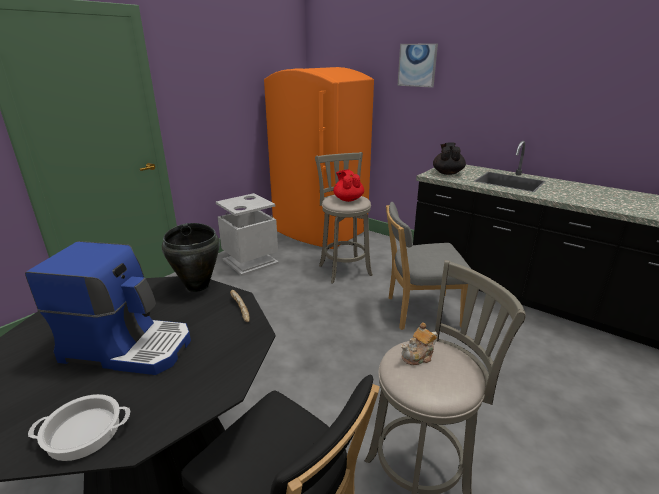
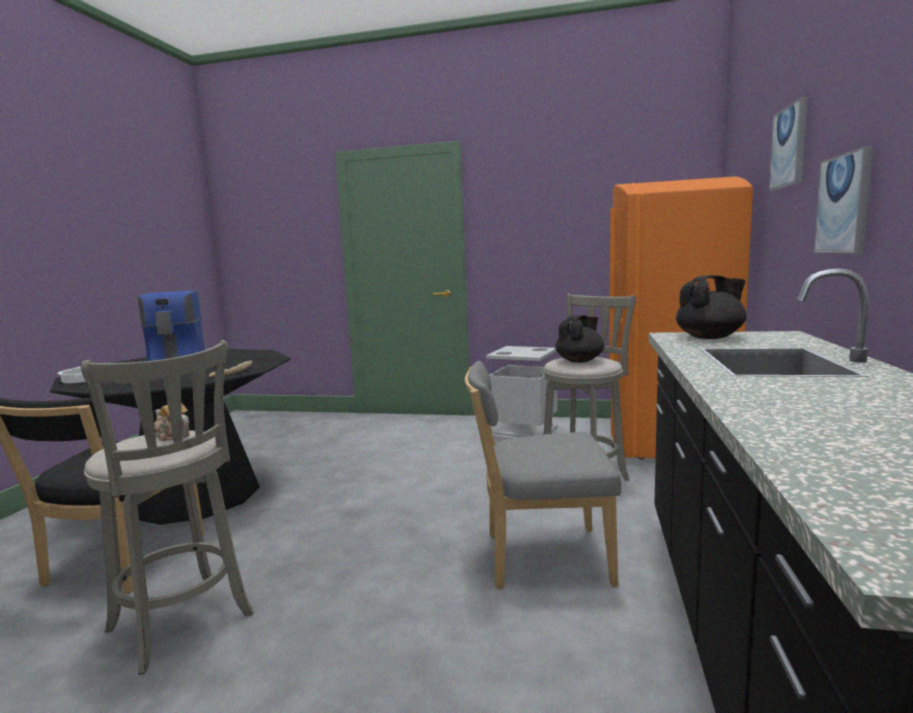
camera: 65 degrees right, 15 degrees down
black cooking pot [162,223,220,292] -> none
red teapot [333,169,364,202] -> black teapot [555,315,605,363]
grey chair [386,202,471,330] -> grey chair turned 60 degrees counterclockwise [465,361,621,589]
none -> picture [814,146,873,254]

